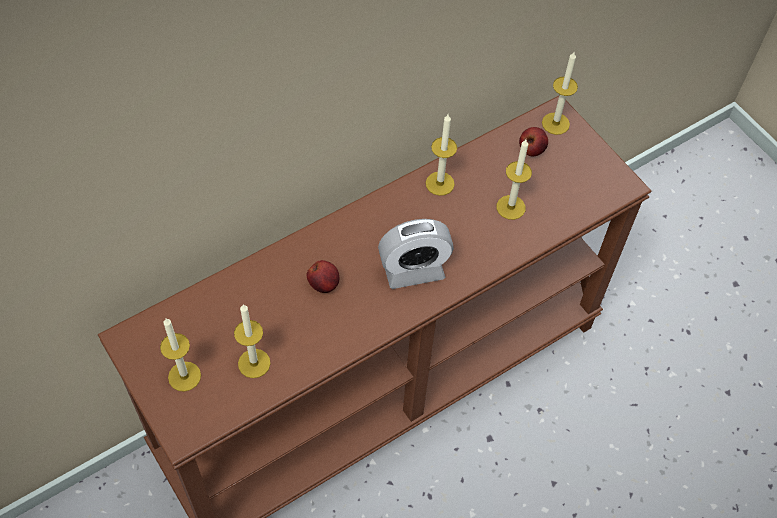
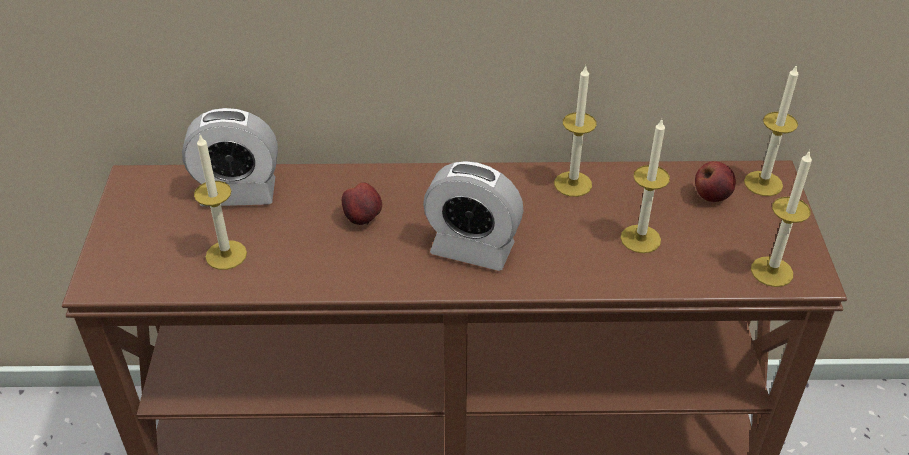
camera: 35 degrees right, 15 degrees down
candle [160,318,201,392] -> candle moved to [751,150,812,287]
none -> alarm clock [182,108,278,206]

